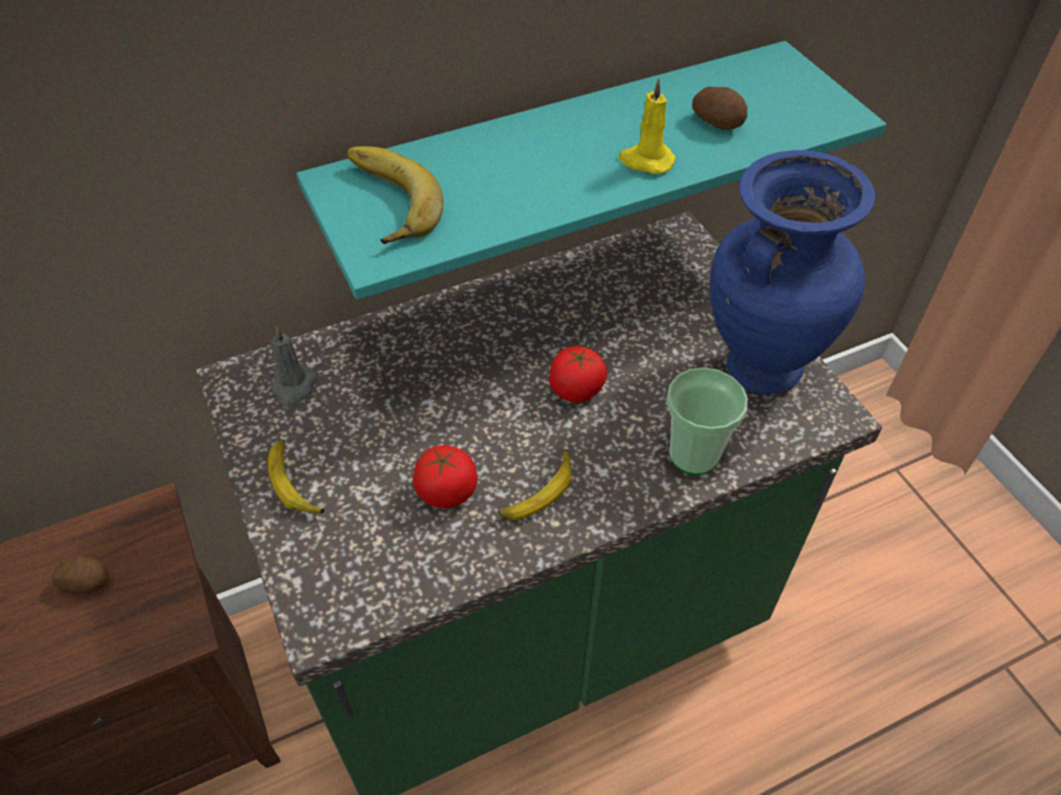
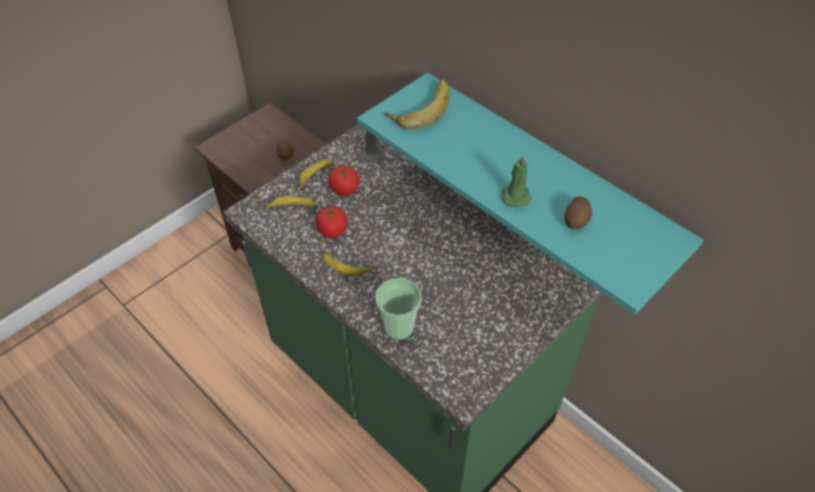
camera: 70 degrees right, 0 degrees up
tomato [549,346,607,402] -> tomato moved to [328,165,360,196]
yellow candle [618,78,676,174] -> green candle [502,155,532,207]
blue vase [710,150,875,394] -> none
none -> banana [264,196,317,210]

